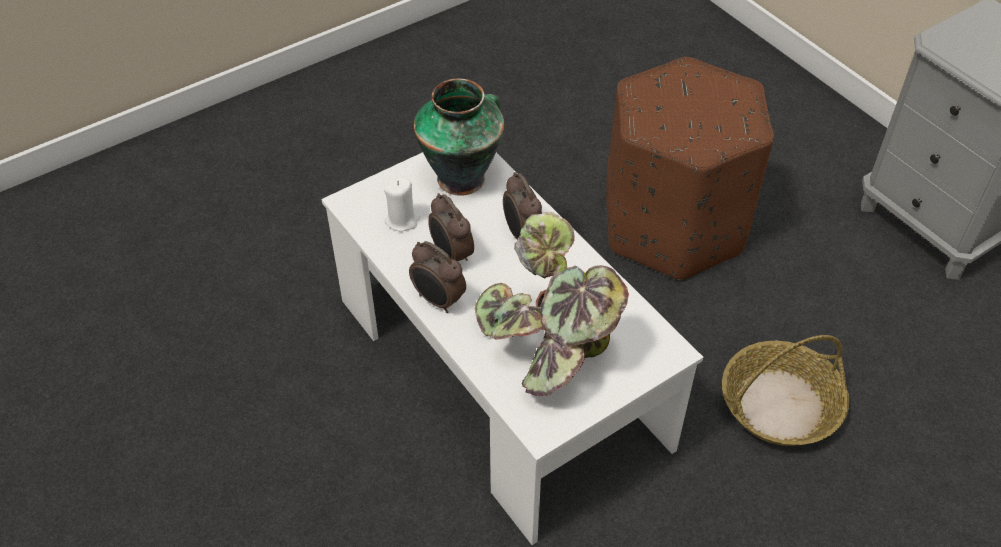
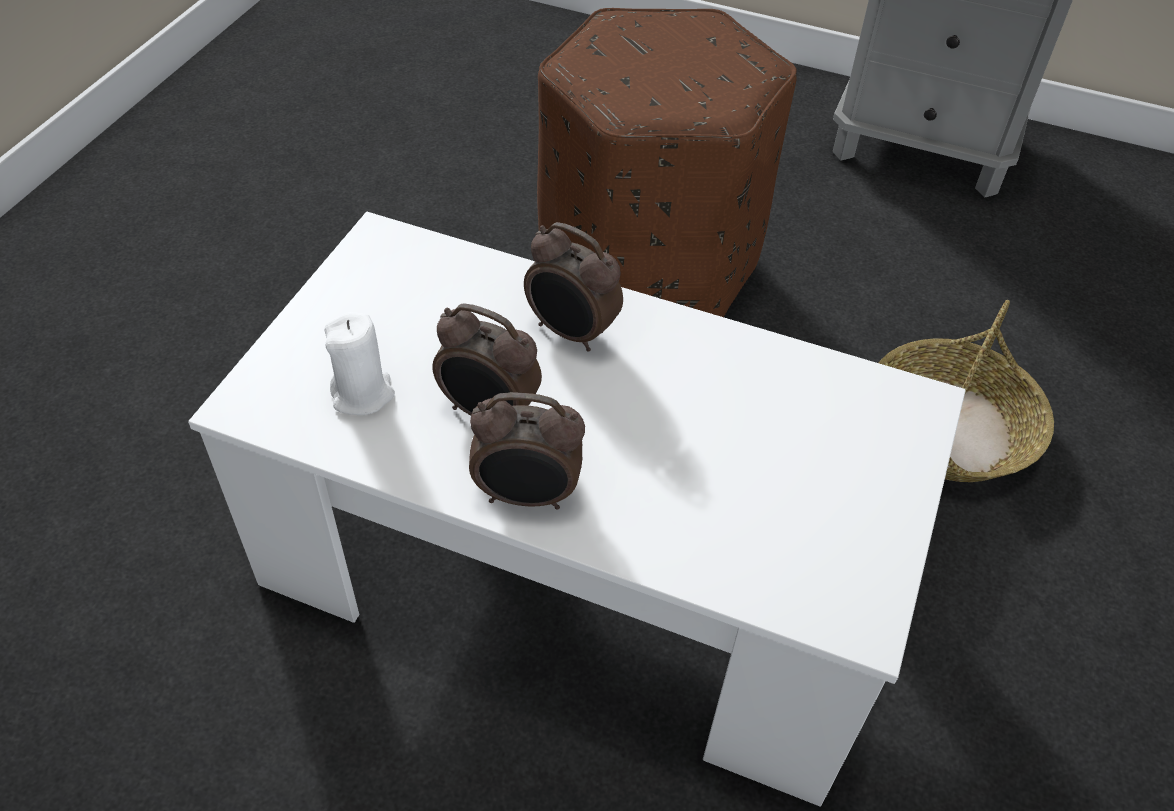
camera: 35 degrees left, 0 degrees up
vase [414,79,505,196] -> none
potted plant [475,212,629,396] -> none

